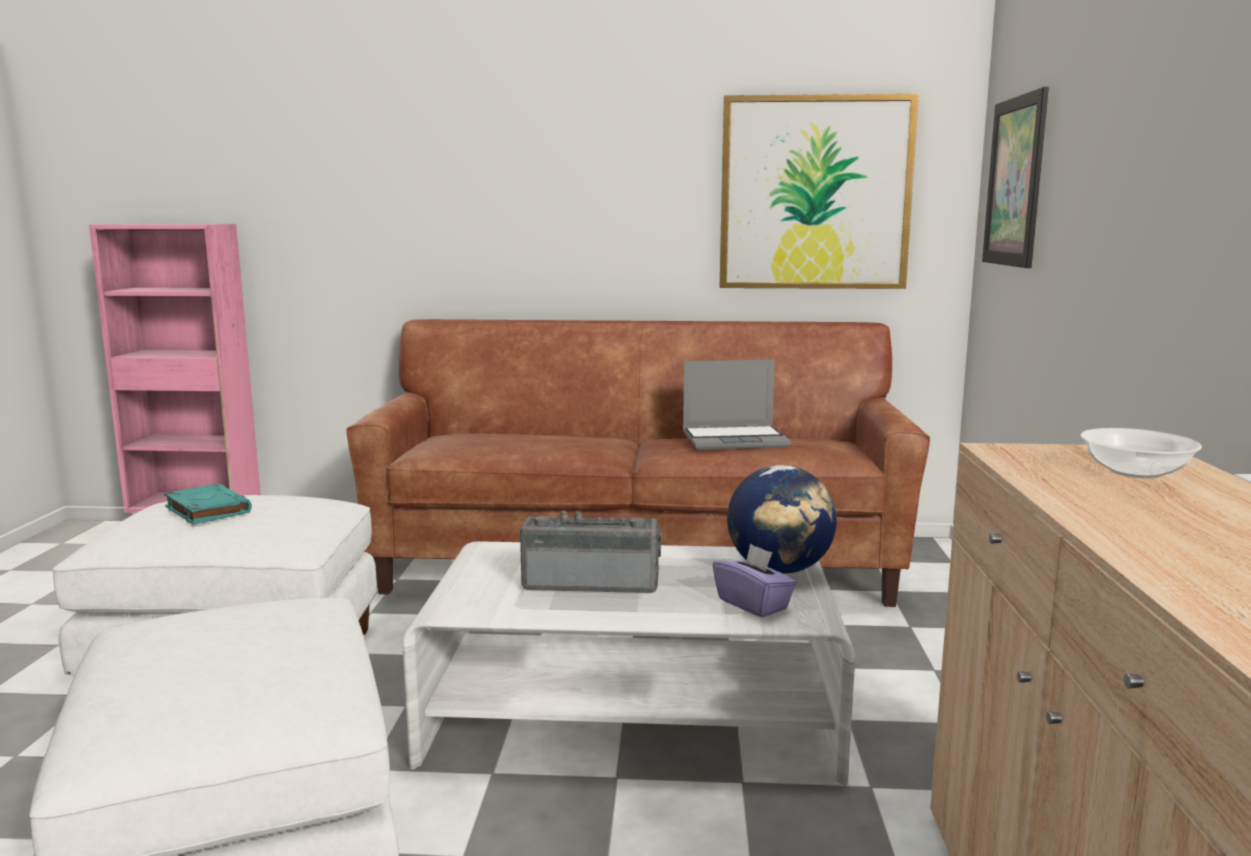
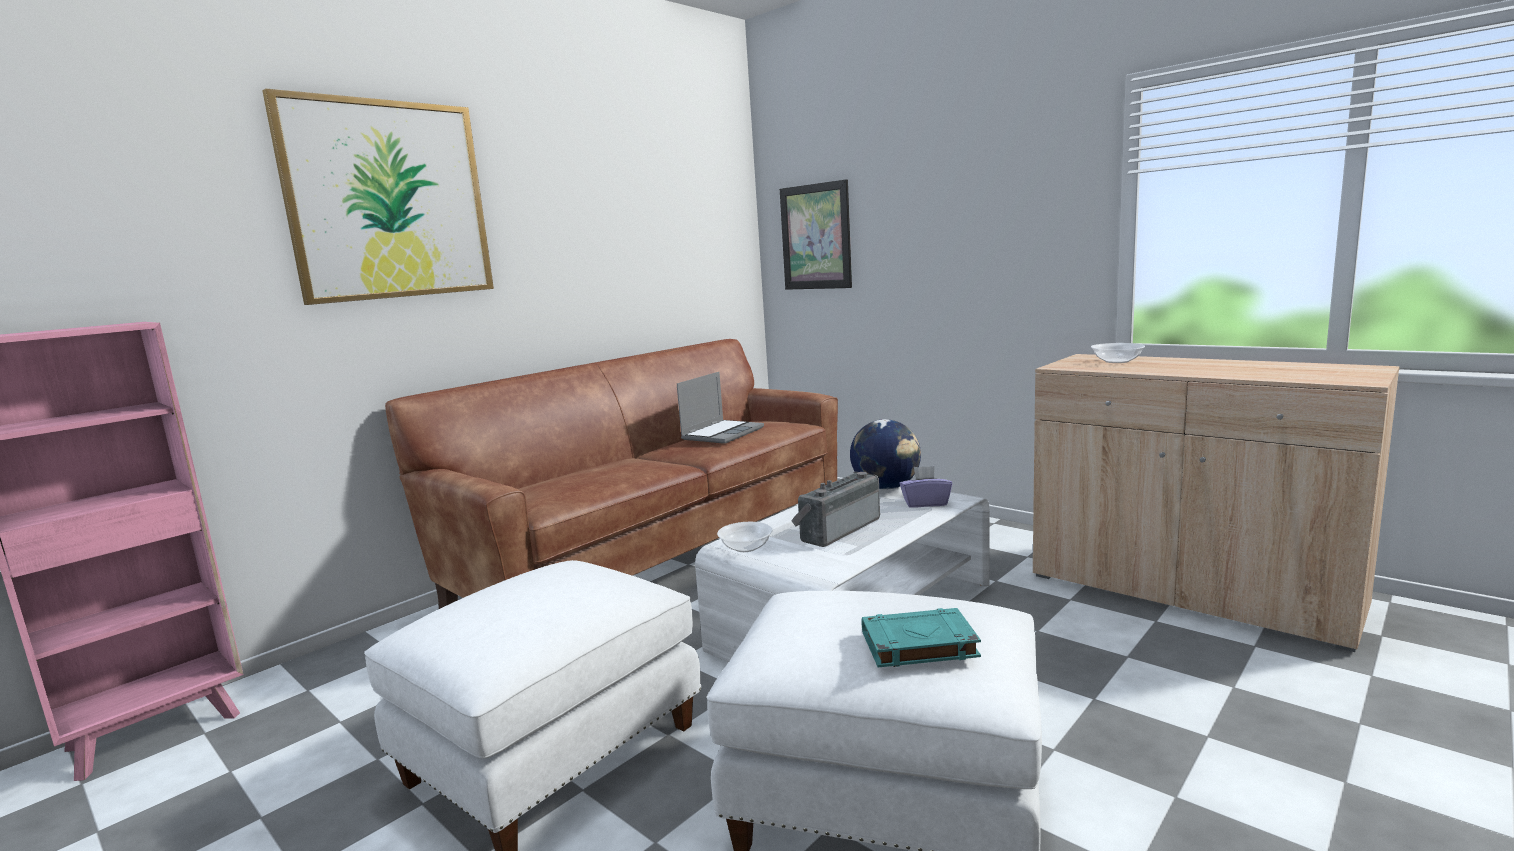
camera: 50 degrees left, 0 degrees up
turquoise book [164,483,252,525] -> turquoise book moved to [861,608,981,667]
picture [720,94,919,289] -> picture moved to [262,89,494,305]
none -> bowl [717,522,773,552]

